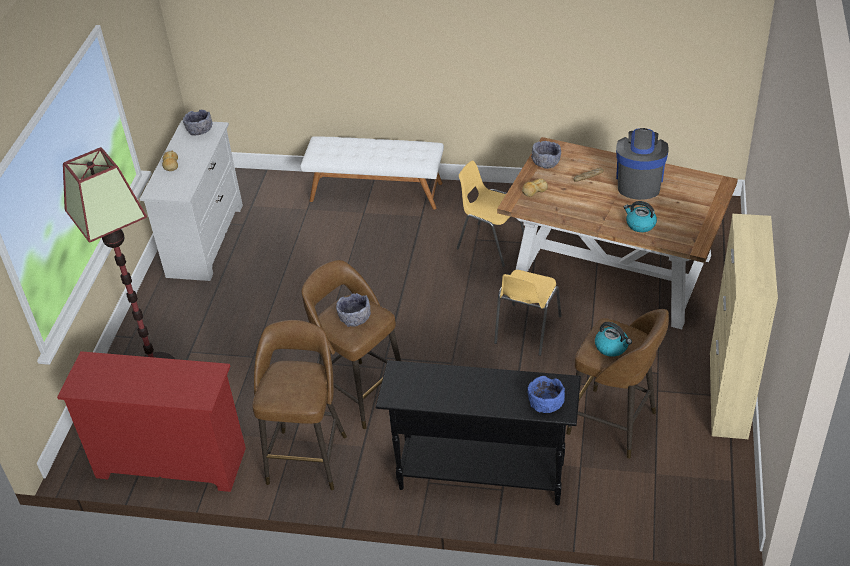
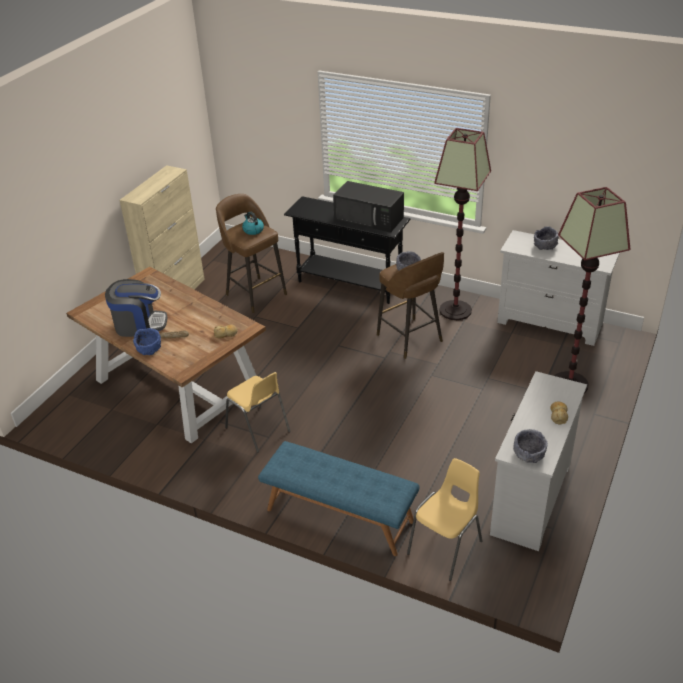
camera: 165 degrees left, 5 degrees down
red dresser [57,351,246,492] -> white dresser [497,230,620,346]
brown stool [252,320,347,490] -> floor lamp [434,128,491,320]
white bench [300,136,444,209] -> blue bench [258,441,419,556]
yellow chair [494,270,561,356] -> yellow chair moved to [407,458,482,581]
blue bowl [528,376,565,413] -> blue bowl moved to [133,328,161,355]
grey bowl [531,141,561,169] -> grey bowl moved to [534,226,559,250]
coffee machine [616,128,669,200] -> coffee machine turned 120 degrees counterclockwise [105,279,167,337]
kettle [624,201,657,232] -> none
none -> black microwave [333,181,404,233]

